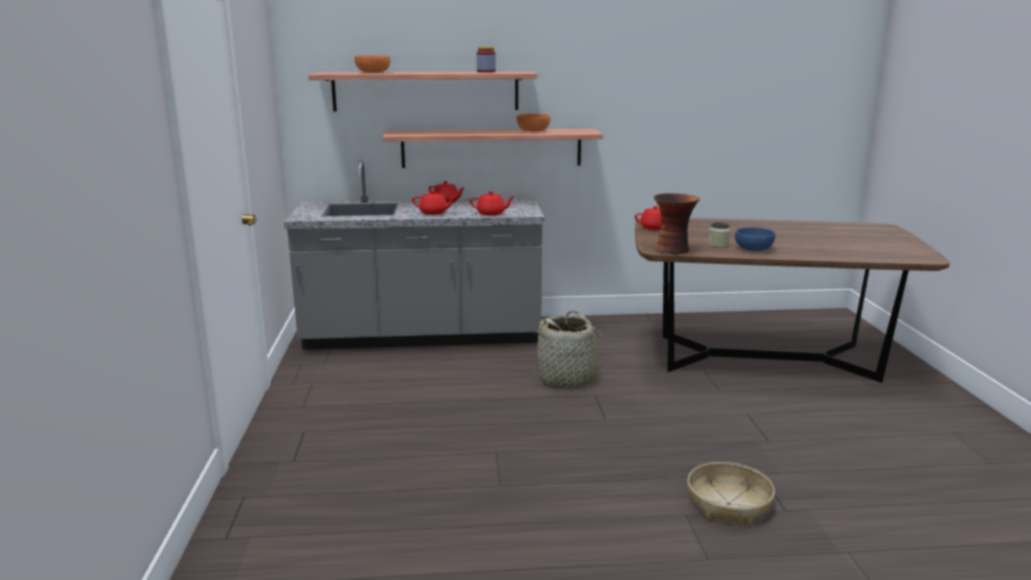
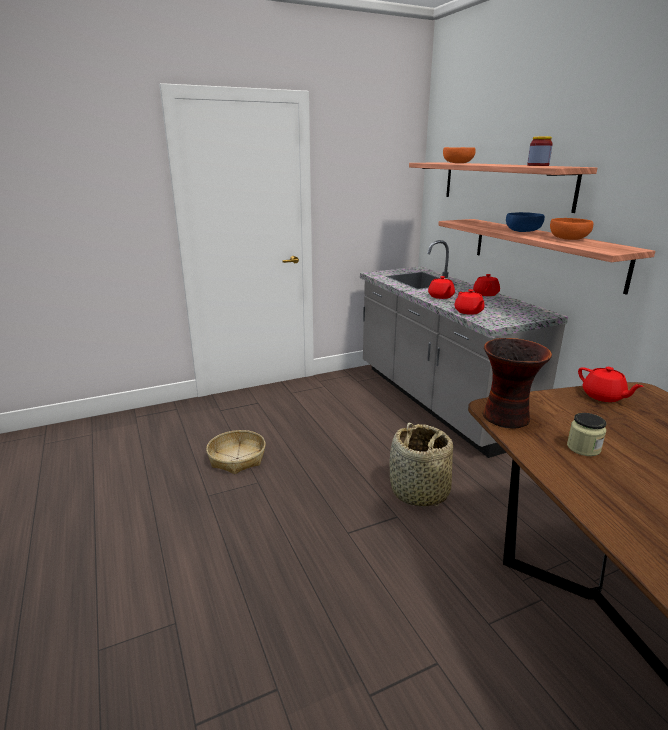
camera: 70 degrees right, 5 degrees up
basket [687,462,775,526] -> basket moved to [206,430,266,474]
blue bowl [735,227,775,251] -> blue bowl moved to [506,212,545,232]

